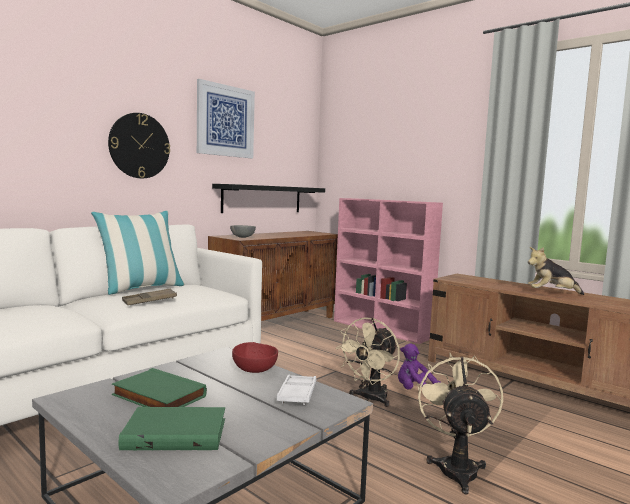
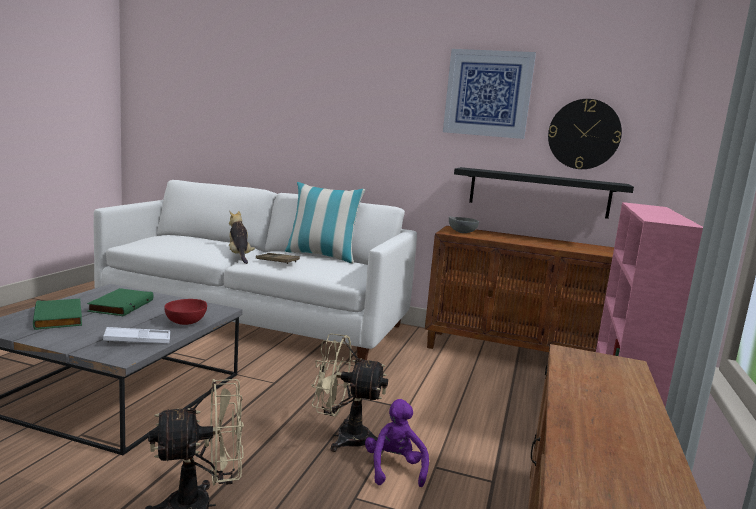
camera: 65 degrees right, 5 degrees up
wall clock [108,113,170,178] -> wall clock moved to [548,99,622,169]
plush toy [528,247,584,295] -> plush toy moved to [229,211,255,264]

